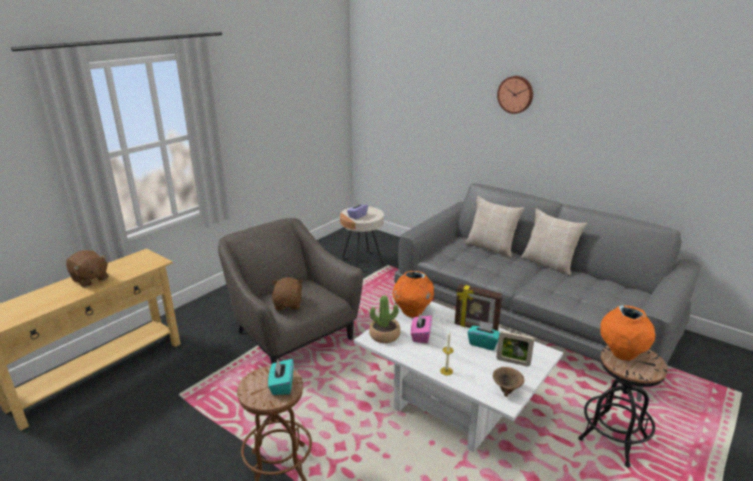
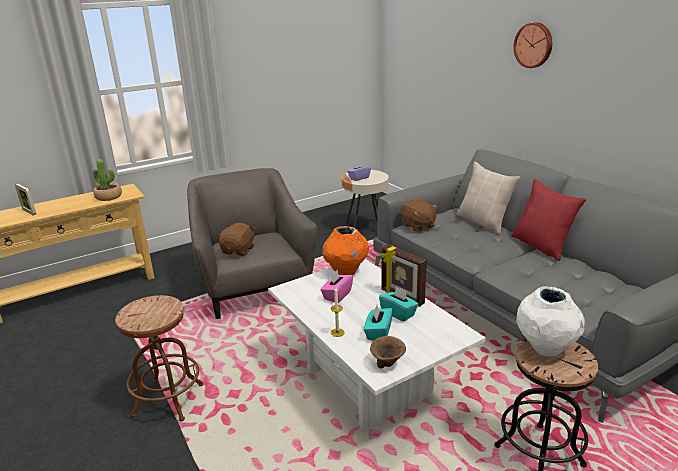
camera: 20 degrees right, 0 degrees up
brown plush toy [66,250,109,287] -> brown plush toy moved to [401,199,437,232]
turquoise tissue box [268,358,293,395] -> turquoise tissue box moved to [364,305,393,341]
potted plant [369,295,400,343] -> potted plant moved to [93,159,122,201]
picture frame [496,331,534,367] -> picture frame moved to [15,184,36,215]
beige pillow [521,209,587,276] -> red pillow [511,179,586,261]
orange vase [600,305,656,361] -> white vase [517,286,585,357]

